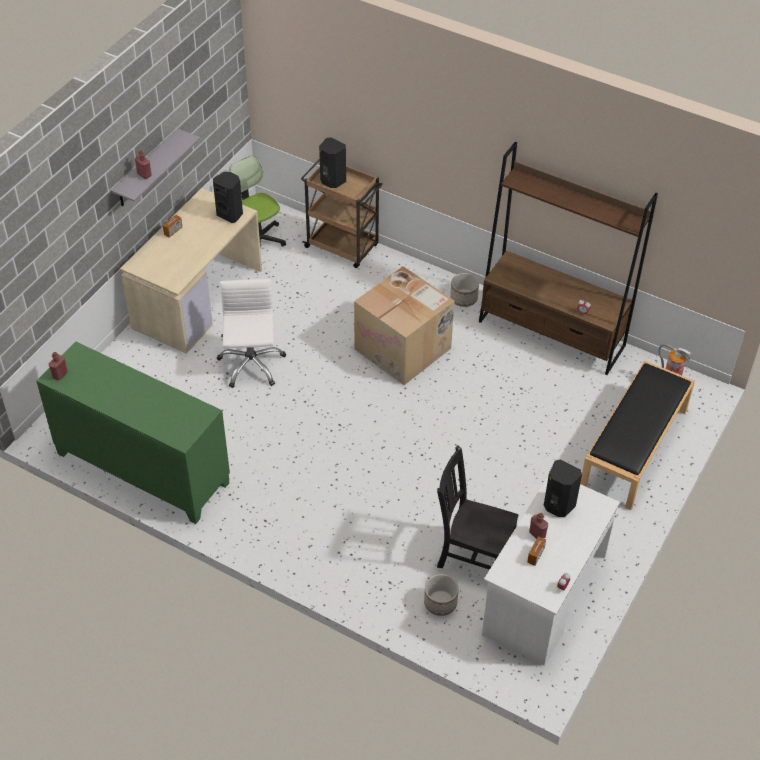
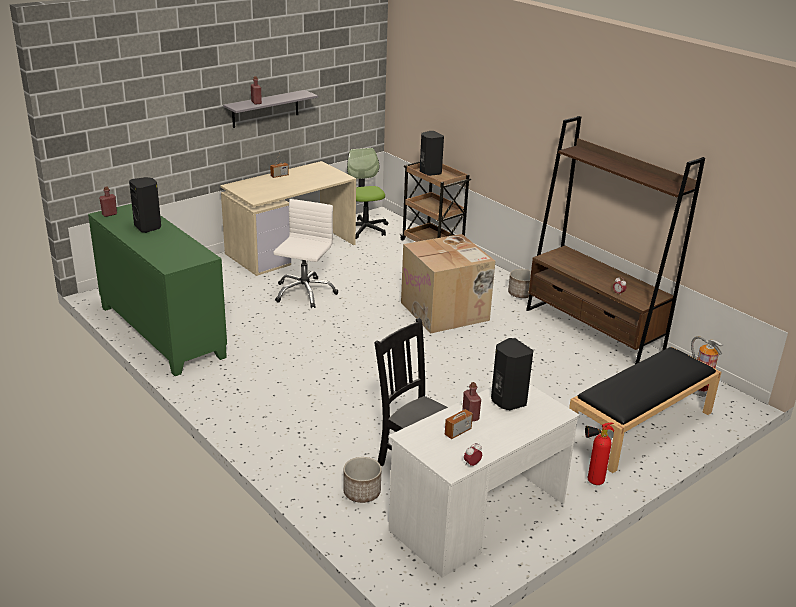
camera: 20 degrees right, 20 degrees down
black speaker [213,172,243,223] -> black speaker moved to [129,177,161,233]
none -> fire extinguisher [585,422,614,485]

